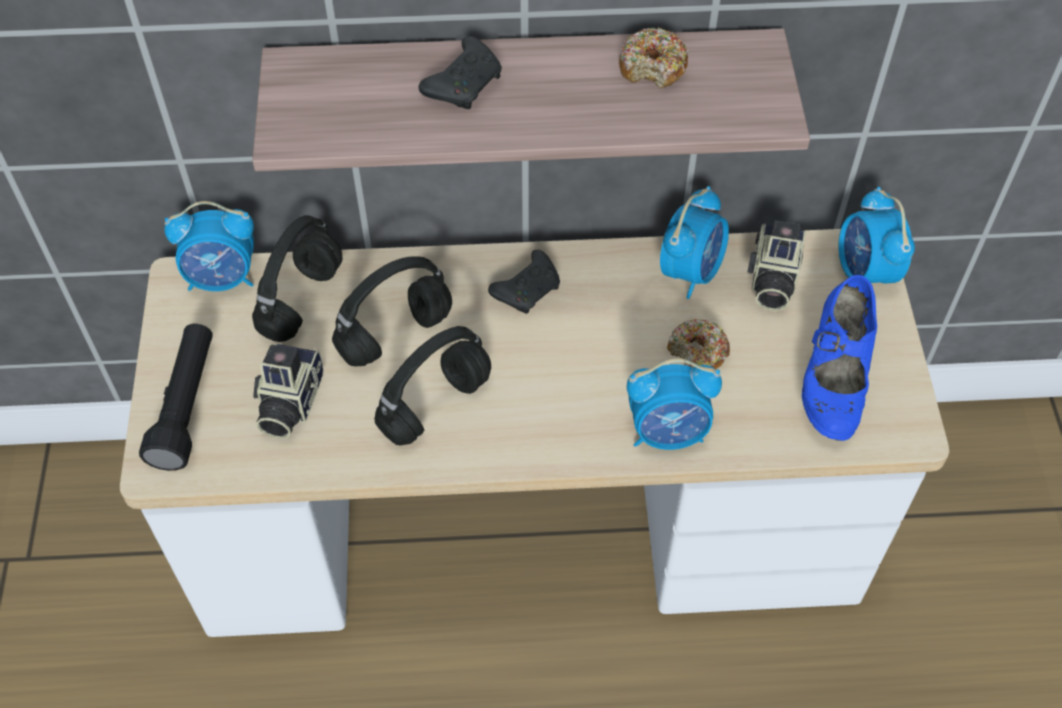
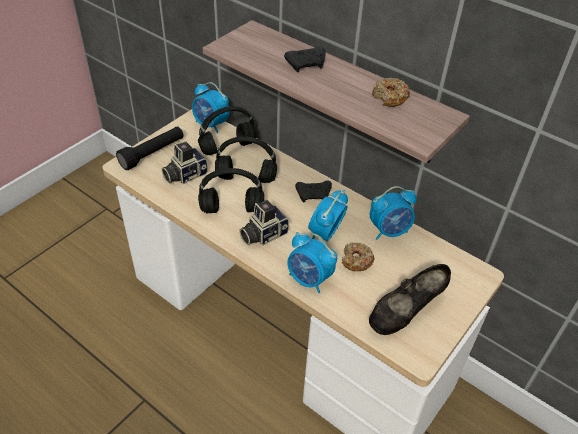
camera: 40 degrees right, 10 degrees down
camera [747,221,806,311] -> camera moved to [239,200,289,246]
blue shoe [802,275,877,441] -> black shoe [369,264,451,335]
alarm clock [838,187,915,283] -> alarm clock moved to [308,190,348,241]

